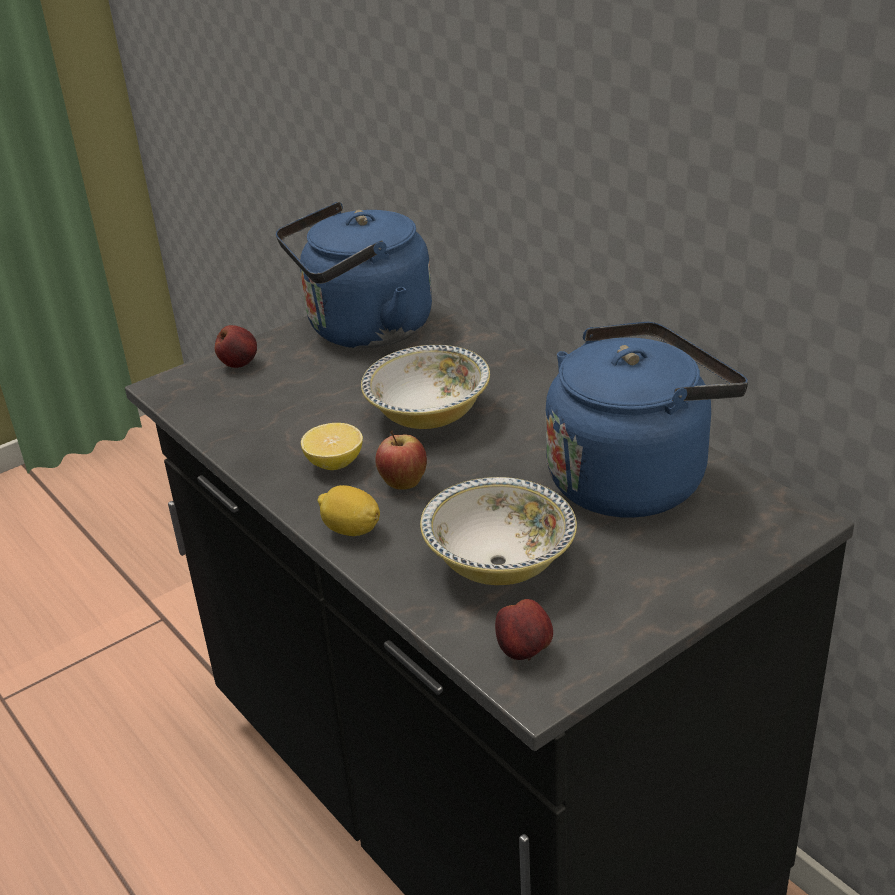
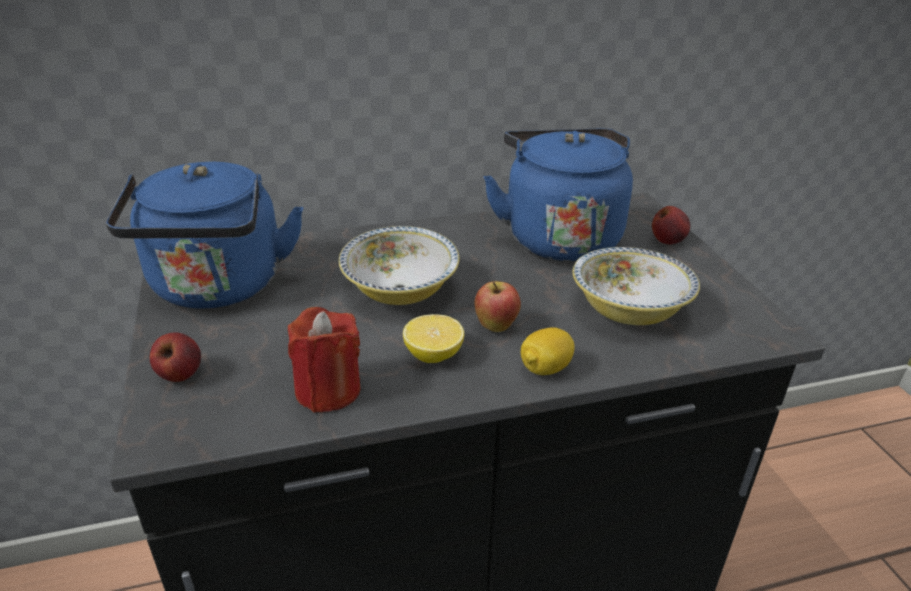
camera: 70 degrees left, 0 degrees up
apple [495,599,553,661] -> apple moved to [652,206,690,244]
none -> red candle [288,307,360,412]

